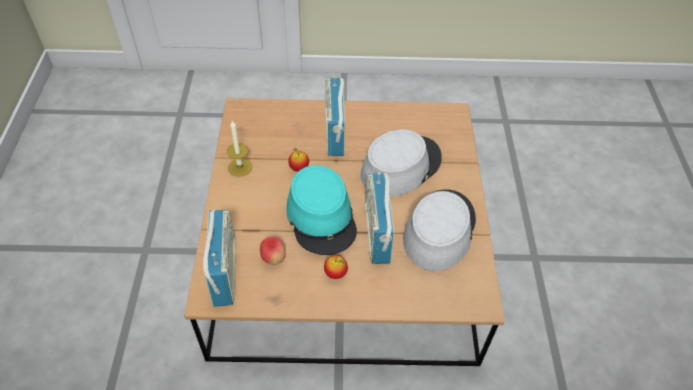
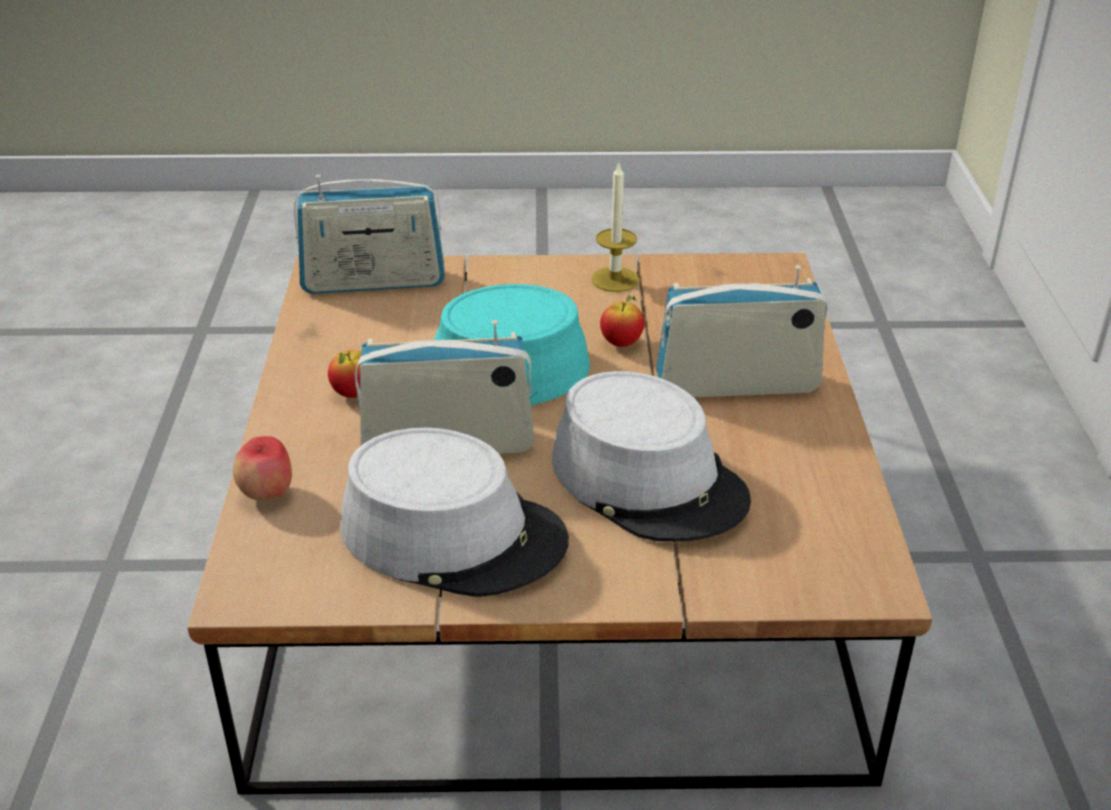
camera: 90 degrees right, 15 degrees down
apple [260,237,286,265] -> apple moved to [233,436,292,500]

